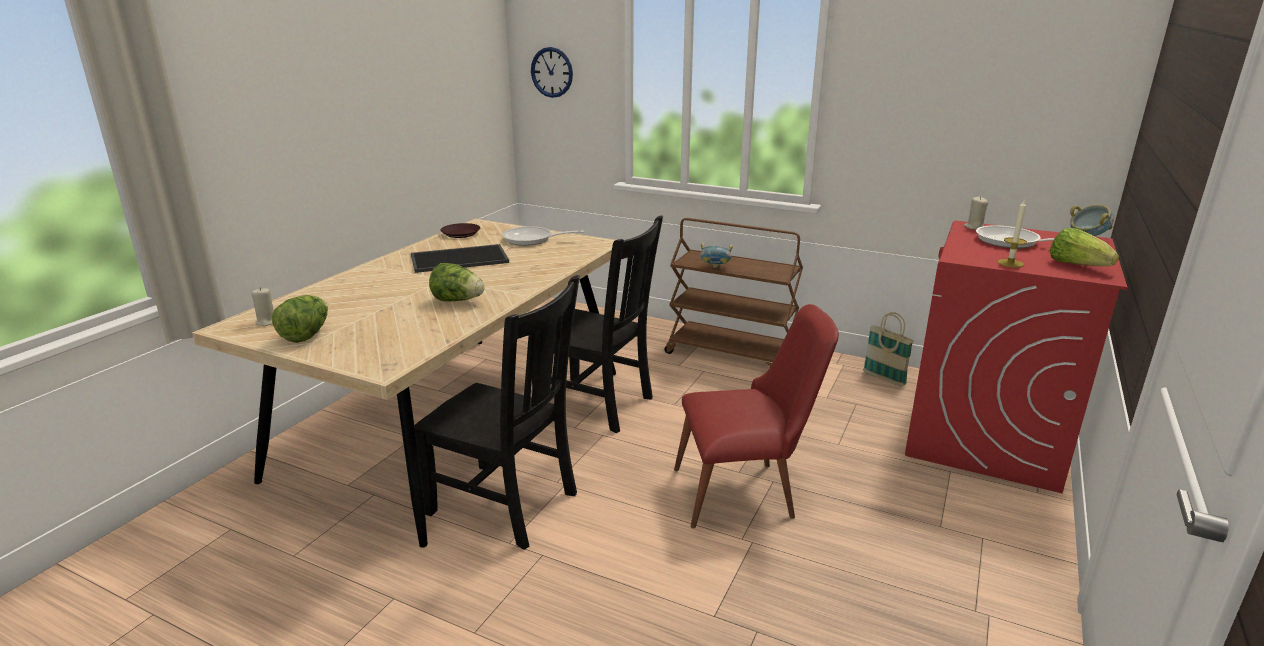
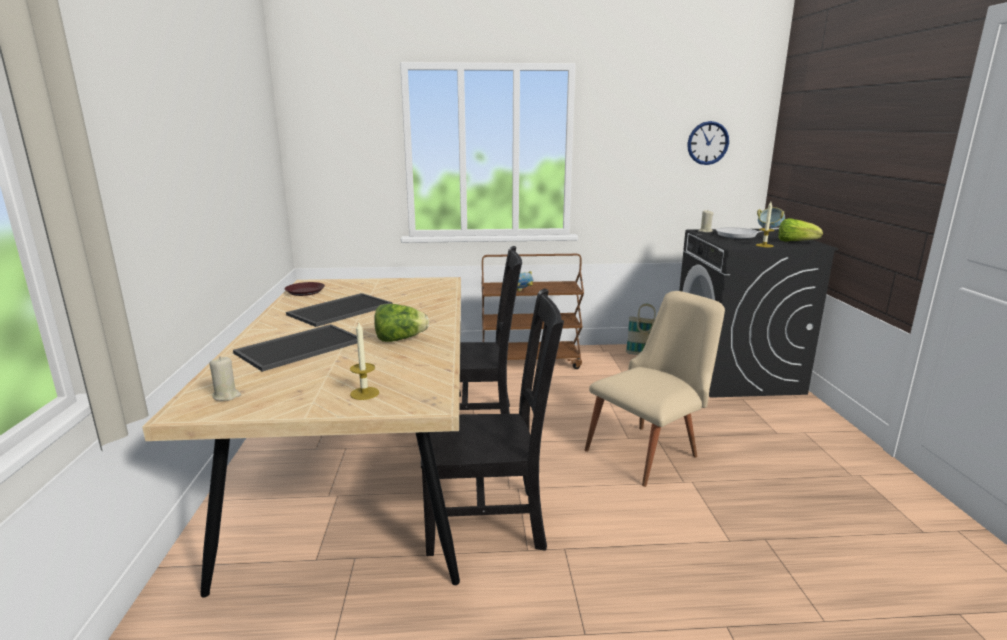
camera: 30 degrees left, 5 degrees down
lettuce [272,295,328,343] -> none
frying pan [502,226,584,246] -> none
wall clock [531,47,573,98] -> wall clock moved to [687,121,729,165]
red chair [674,304,839,528] -> beige chair [585,291,725,487]
red washing machine [905,221,1127,493] -> black washing machine [679,229,839,398]
none -> tray [233,324,357,372]
none -> candle [350,321,379,400]

